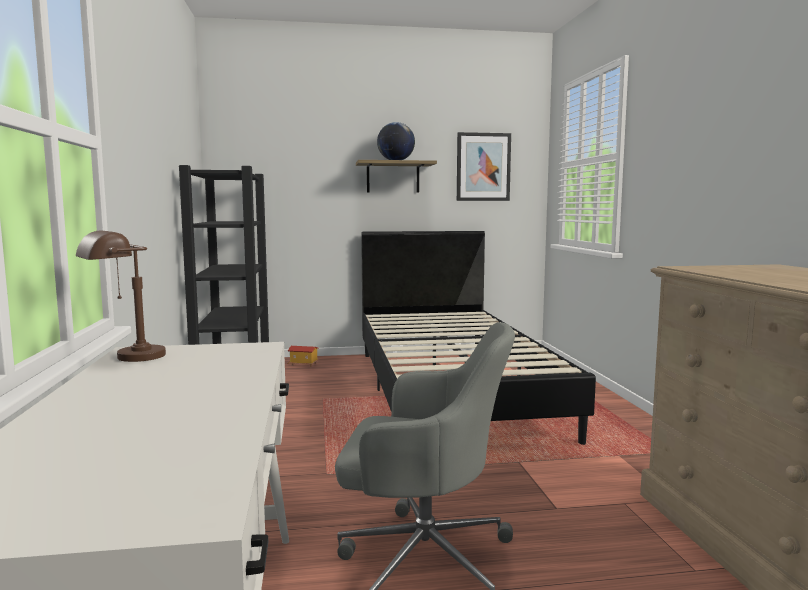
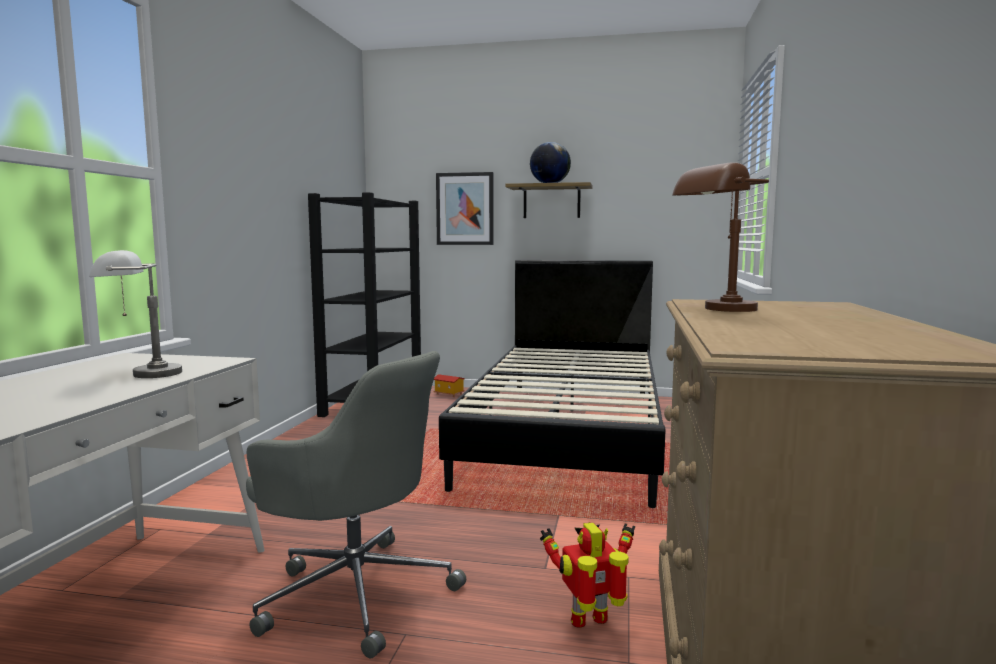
camera: 20 degrees right, 0 degrees up
brown table lamp [76,231,166,362] -> brown table lamp moved to [672,162,769,312]
picture [457,132,511,201] -> picture moved to [436,172,493,245]
none -> grey table lamp [89,250,182,378]
none -> toy robot [540,522,635,628]

